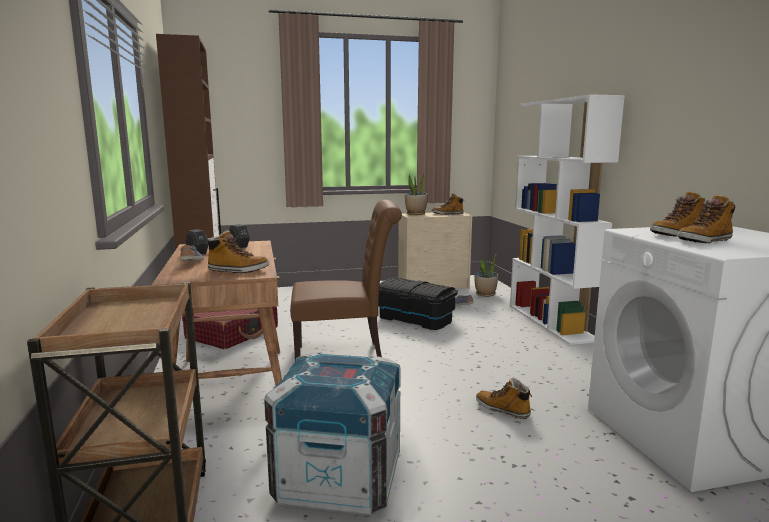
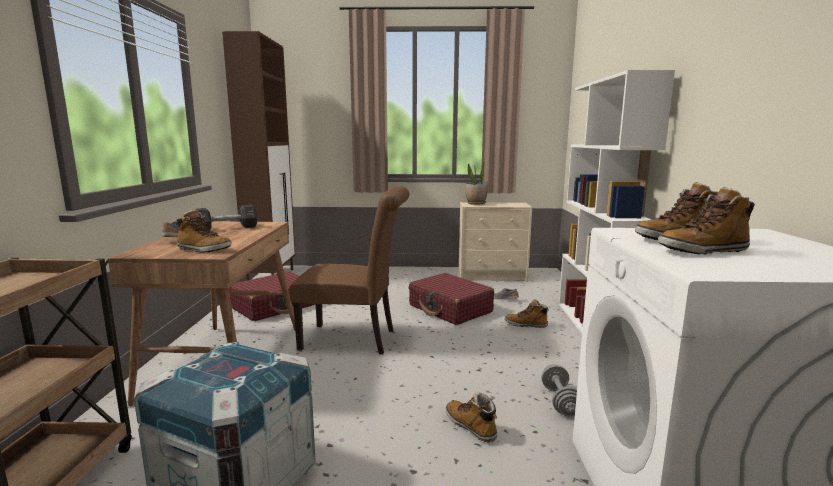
camera: 15 degrees right, 0 degrees up
black storage box [379,277,458,330] -> red suitcase [409,273,494,325]
boot [432,193,464,215] -> boot moved to [505,299,550,328]
potted plant [474,255,498,297] -> none
none -> grey dumbbell [542,364,577,417]

